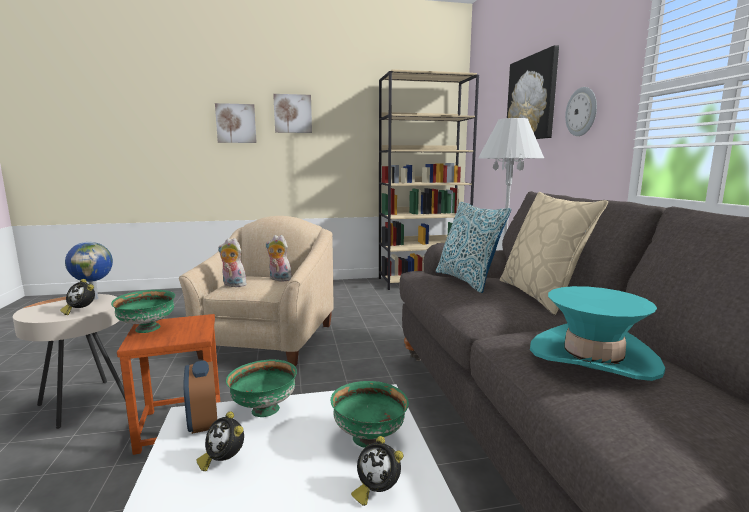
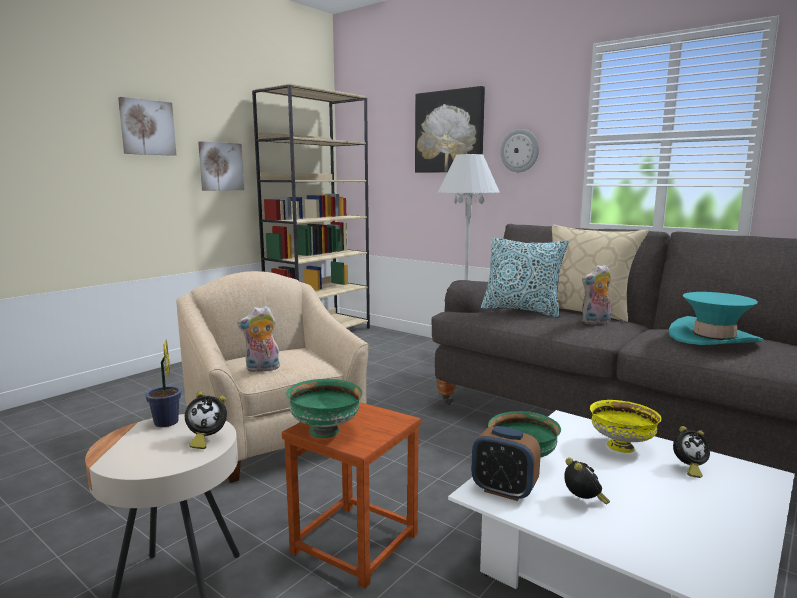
camera: 40 degrees left, 0 degrees up
globe [65,242,113,300] -> potted plant [145,339,181,427]
alarm clock [196,411,244,471] -> alarm clock turned 105 degrees counterclockwise [564,458,610,505]
picture [215,103,257,143] -> picture moved to [198,141,244,191]
plush toy [266,235,292,281] -> plush toy moved to [582,264,611,325]
green bowl [331,381,409,448] -> yellow bowl [590,400,662,453]

